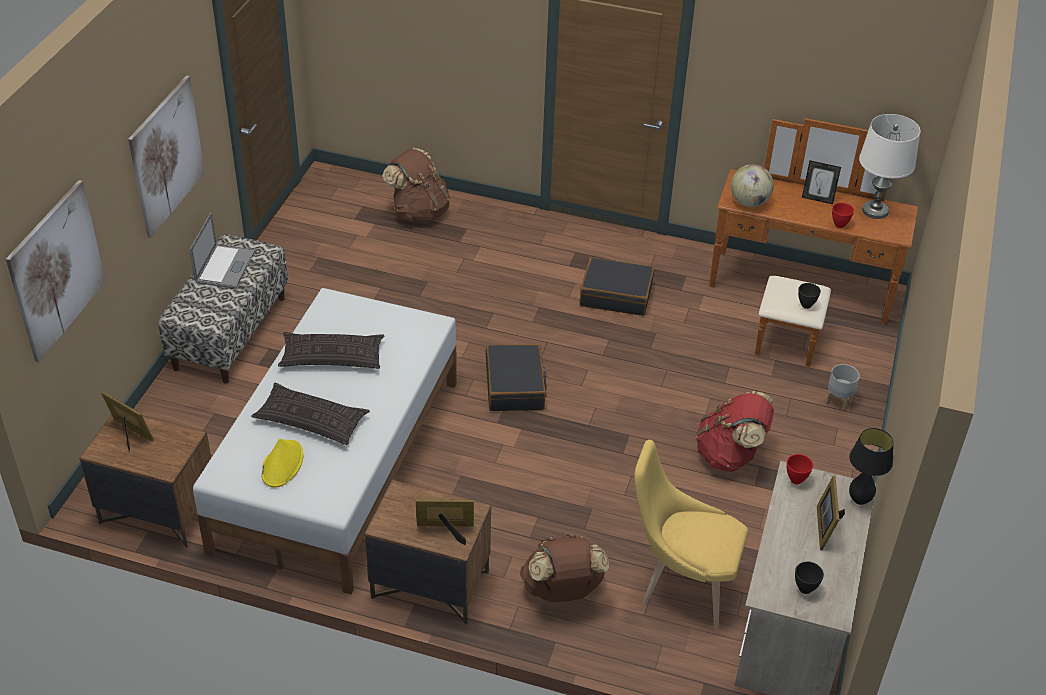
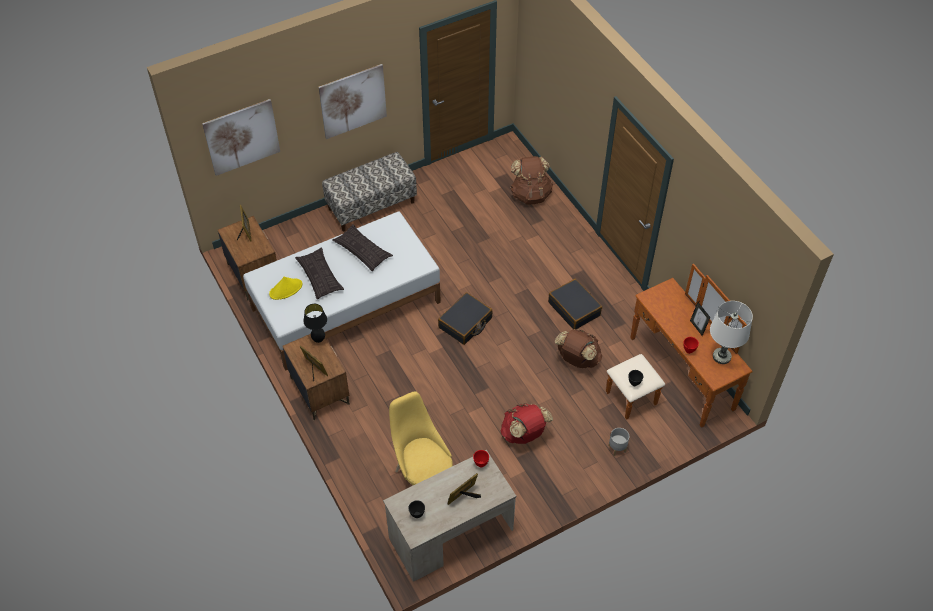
camera: 45 degrees right, 10 degrees up
laptop [190,212,256,289] -> none
brown backpack [520,534,609,602] -> brown backpack moved to [555,328,602,368]
globe [731,164,774,207] -> none
black table lamp [849,428,893,505] -> black table lamp moved to [303,304,327,343]

